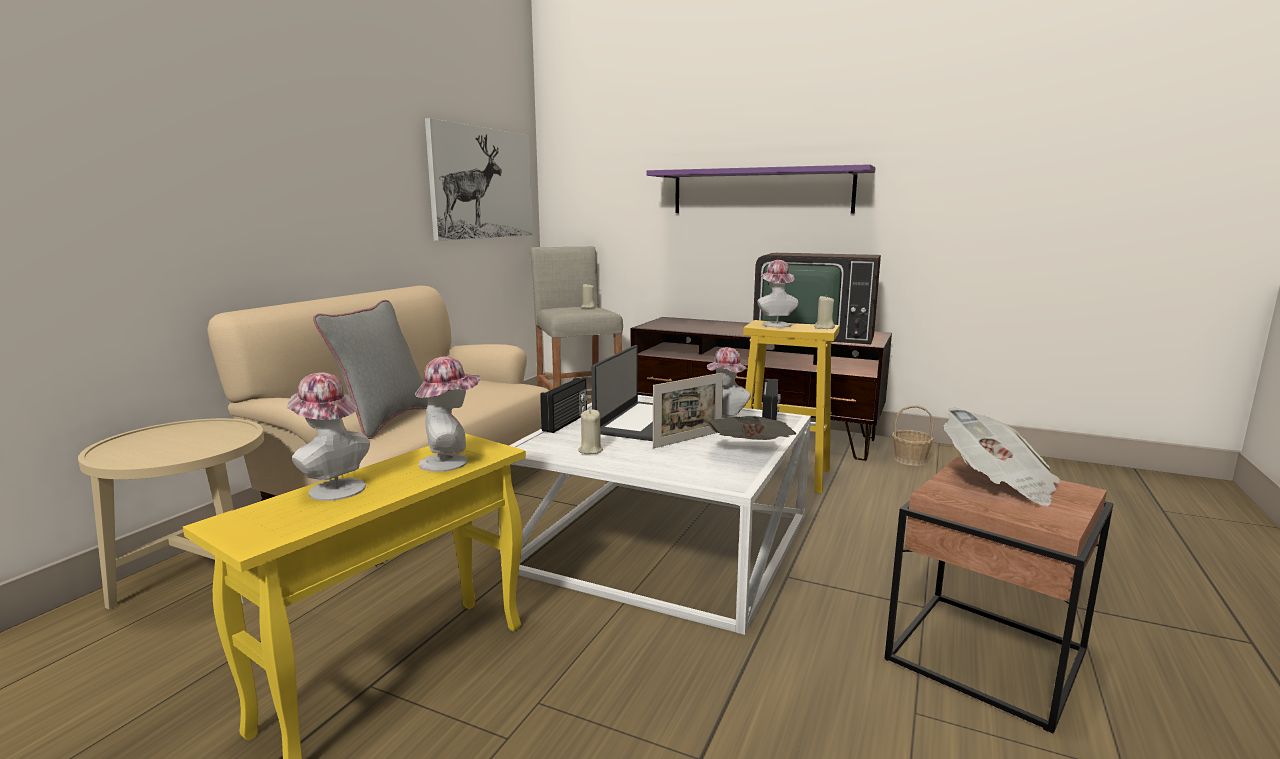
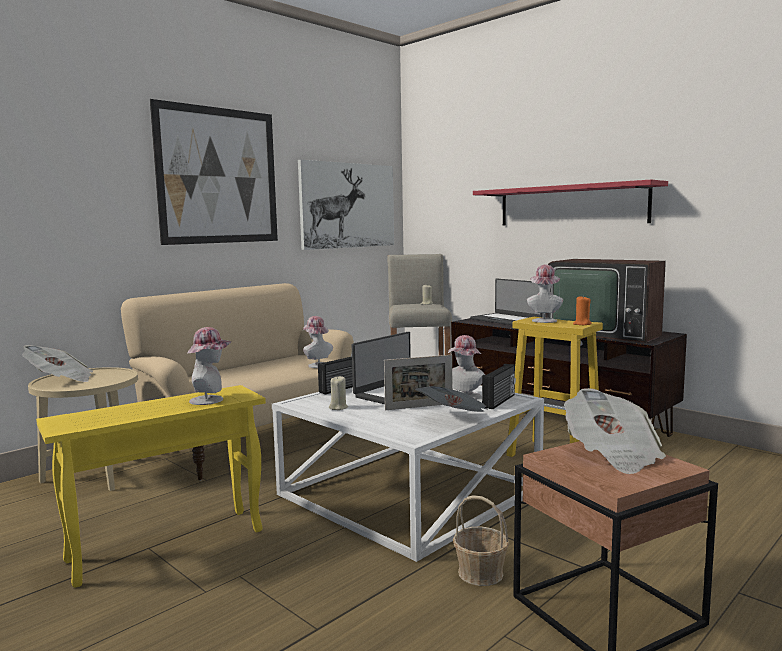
camera: 20 degrees right, 5 degrees down
hat [286,372,370,501] -> hat moved to [303,316,333,368]
grey pillow [313,300,428,439] -> none
purple shelf [647,164,876,213] -> red shelf [473,180,668,226]
beige candle [814,295,835,329] -> orange candle [573,295,592,325]
basket [892,405,934,466] -> basket moved to [453,495,509,586]
none -> newspaper [22,345,93,382]
none -> picture [150,99,278,245]
none -> laptop [470,278,542,325]

